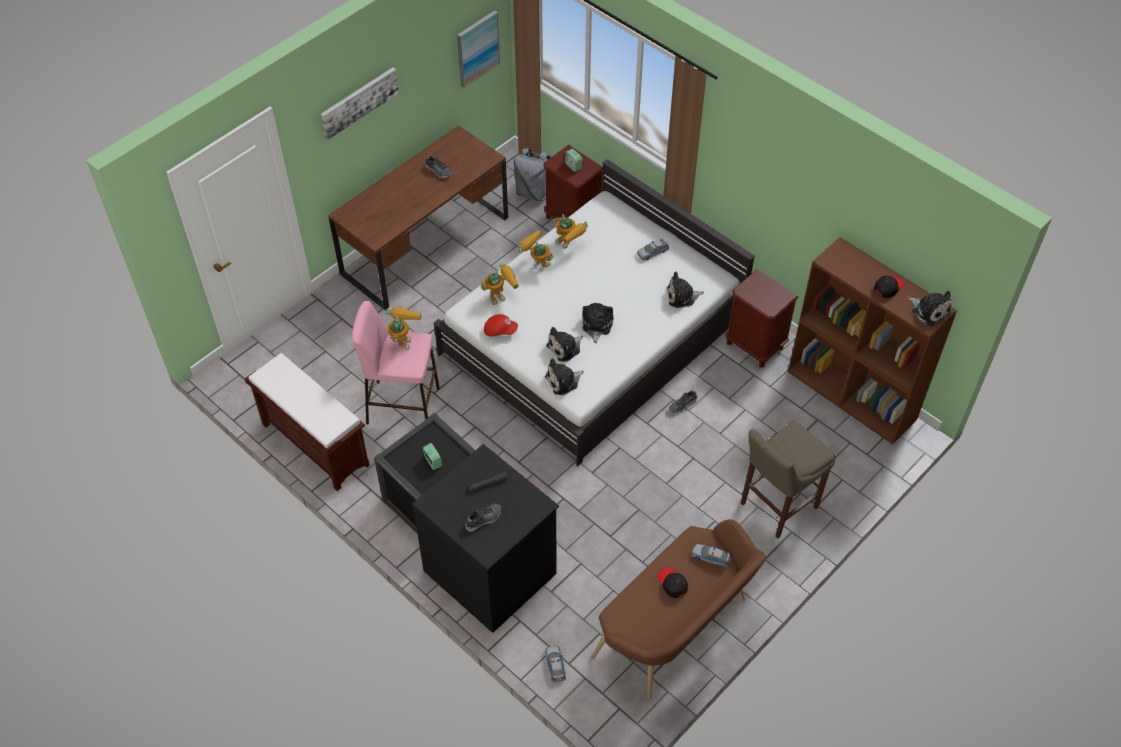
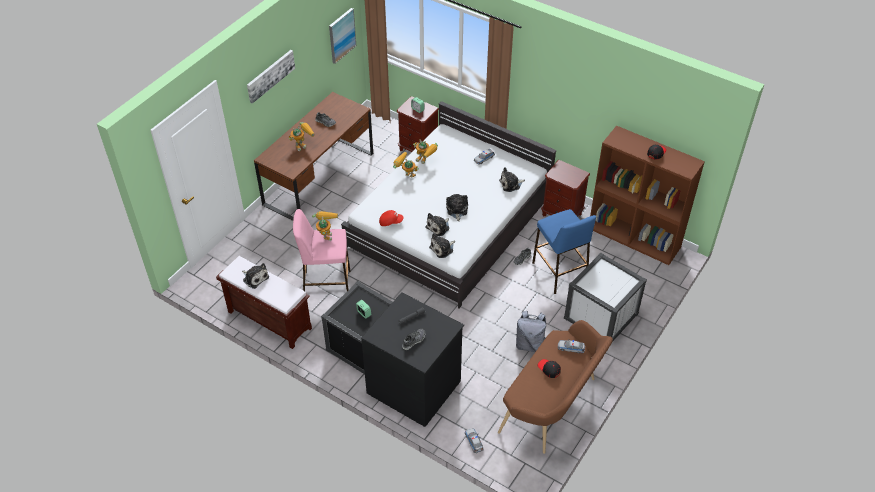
camera: 10 degrees left, 5 degrees down
toy robot [481,264,519,305] -> toy robot moved to [289,122,315,151]
grey backpack [514,148,551,201] -> grey backpack moved to [515,311,546,352]
beige stool [741,420,836,538] -> white storage box [564,252,647,342]
plush toy [908,291,952,326] -> plush toy moved to [242,263,269,289]
none -> blue stool [532,209,596,294]

